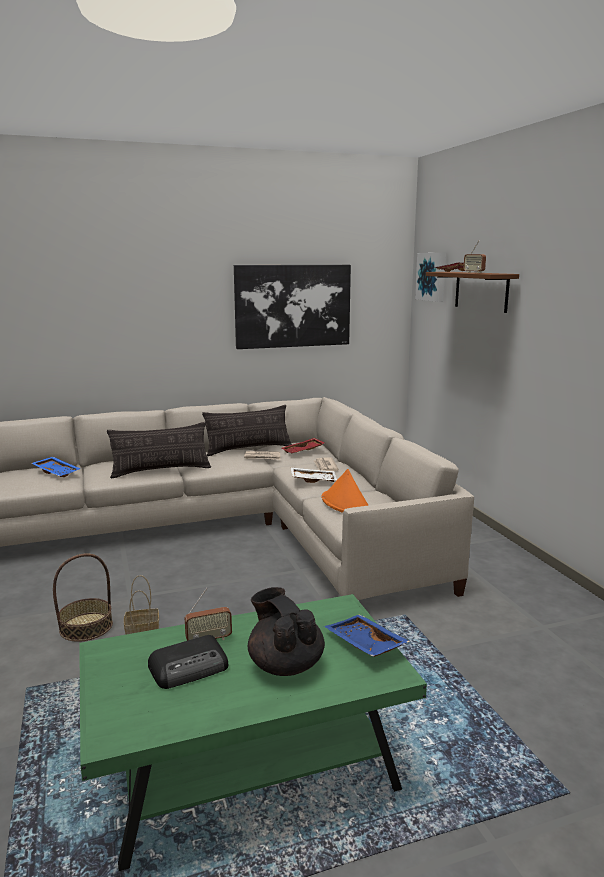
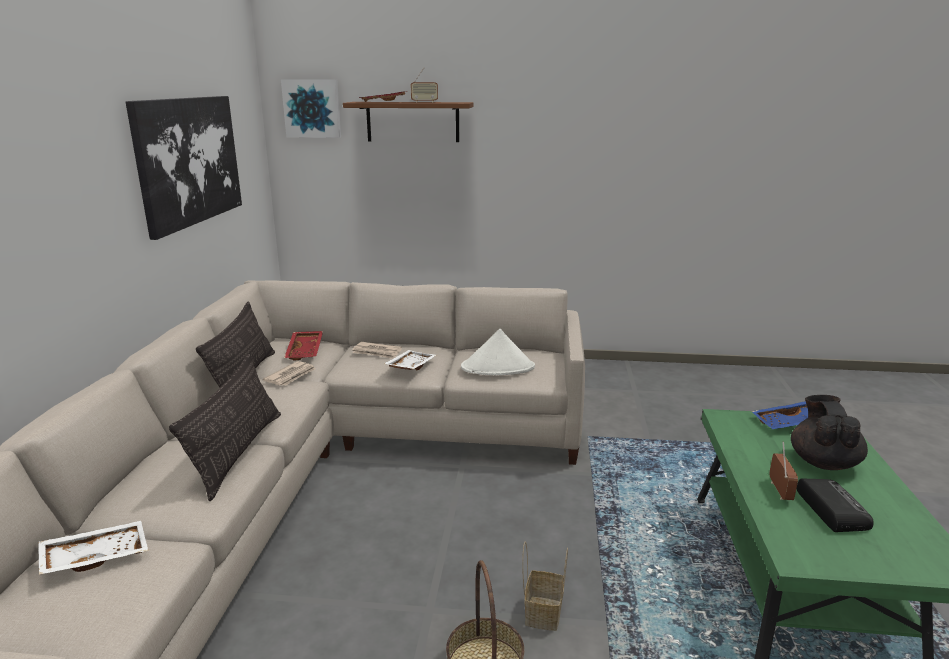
camera: 65 degrees left, 5 degrees up
blue tray [31,457,81,477] -> white tray [38,521,148,575]
black teapot [248,587,325,676] -> black teapot turned 105 degrees clockwise [791,395,868,470]
orange hat [321,469,369,513] -> white hat [461,329,535,375]

